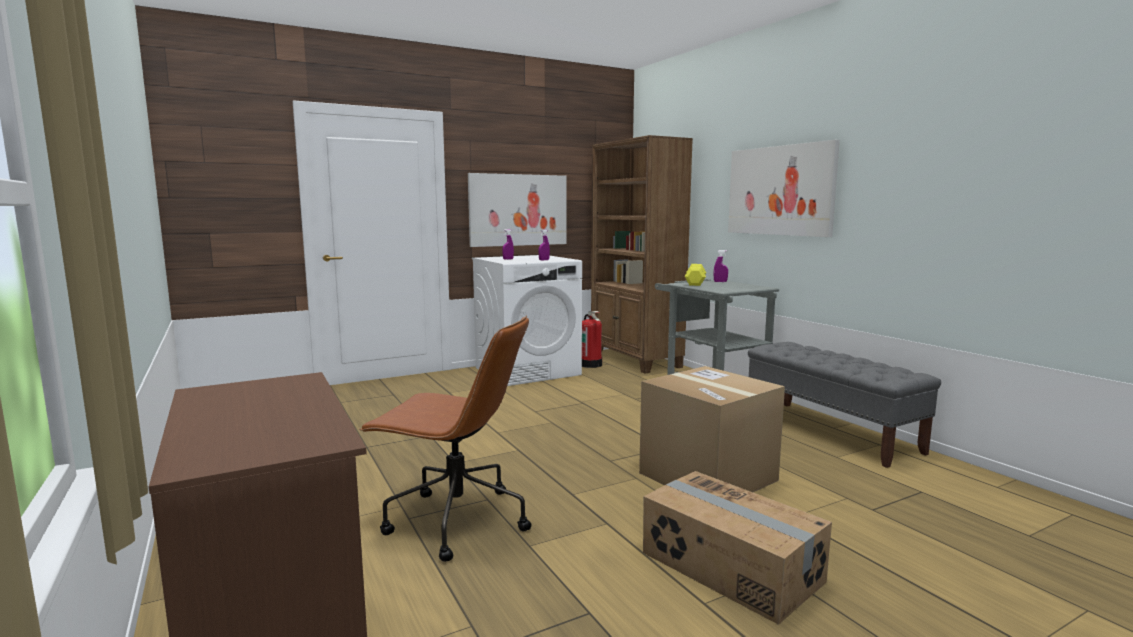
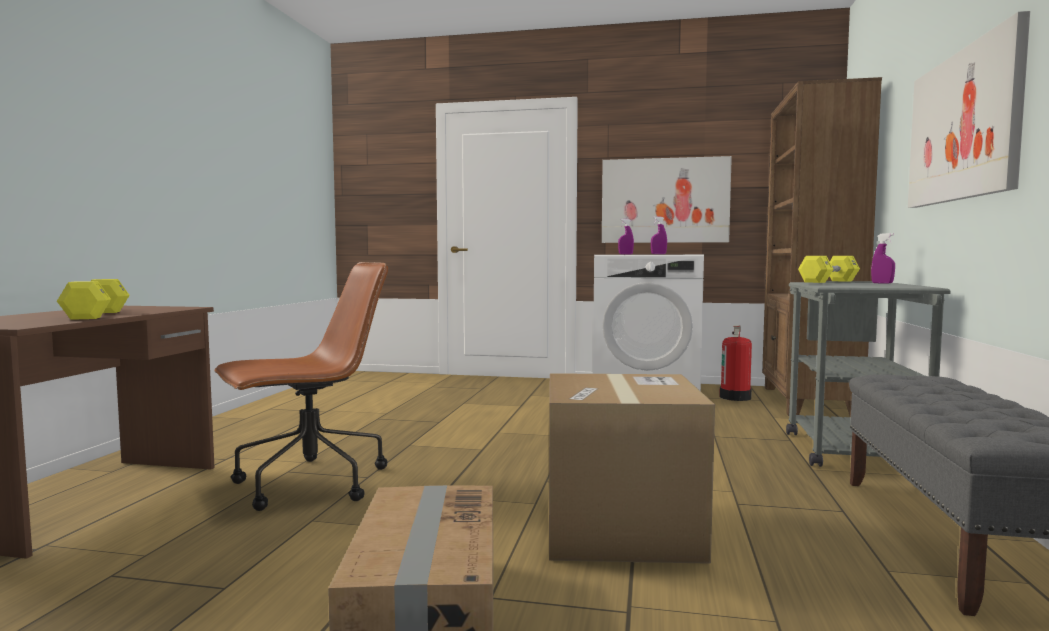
camera: 40 degrees right, 5 degrees down
brown office chair [359,315,532,562] -> brown office chair turned 90 degrees counterclockwise [214,262,388,511]
none -> yellow dumbbell [57,279,129,320]

